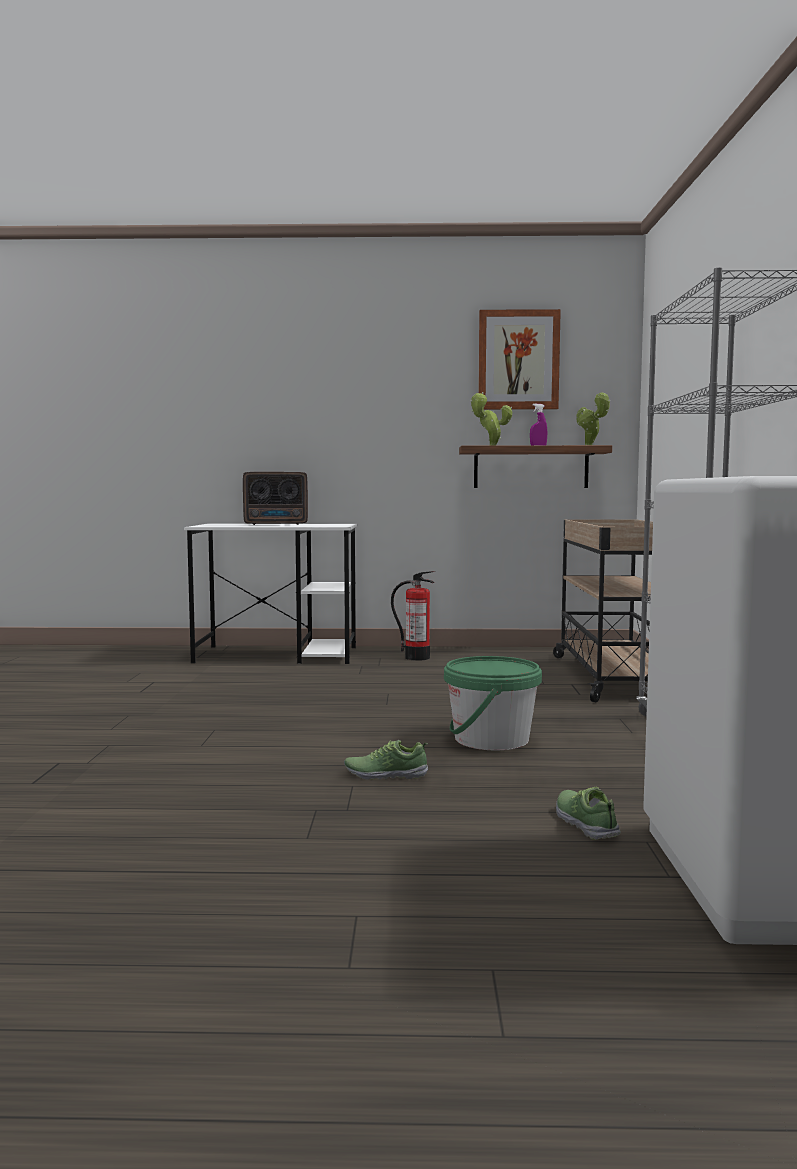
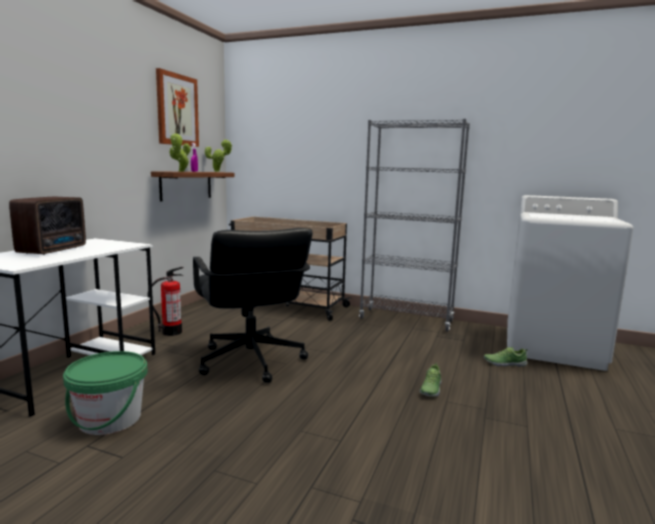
camera: 70 degrees left, 5 degrees up
green bucket [444,656,542,750] -> green bucket moved to [63,351,148,435]
none -> black office chair [193,228,313,383]

